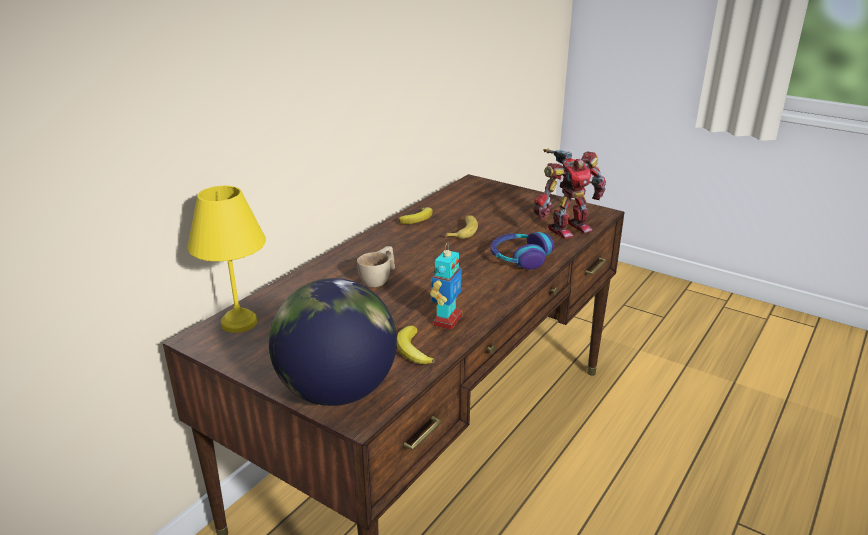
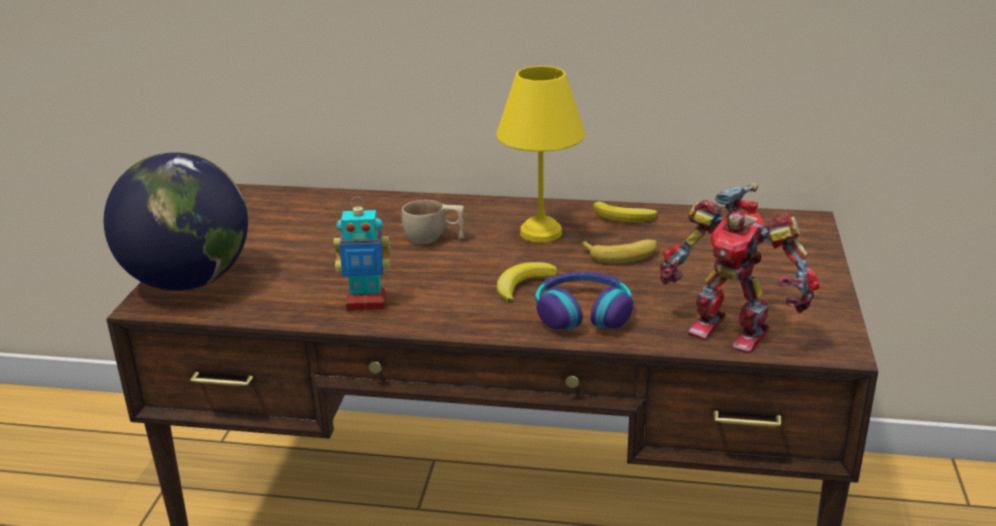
camera: 65 degrees right, 0 degrees up
yellow table lamp [187,185,266,333] -> yellow table lamp moved to [497,66,585,242]
banana [397,325,435,364] -> banana moved to [497,262,558,303]

